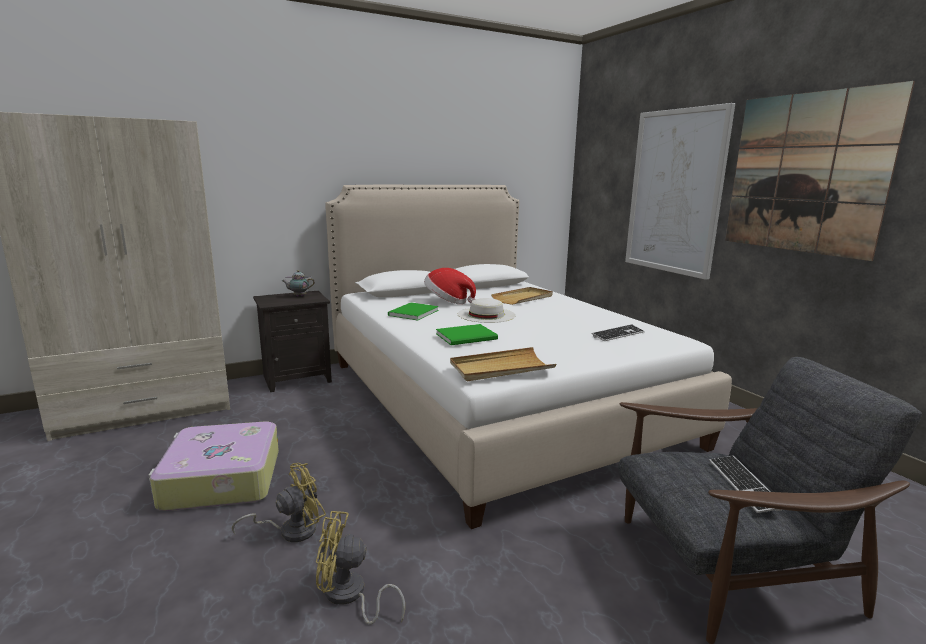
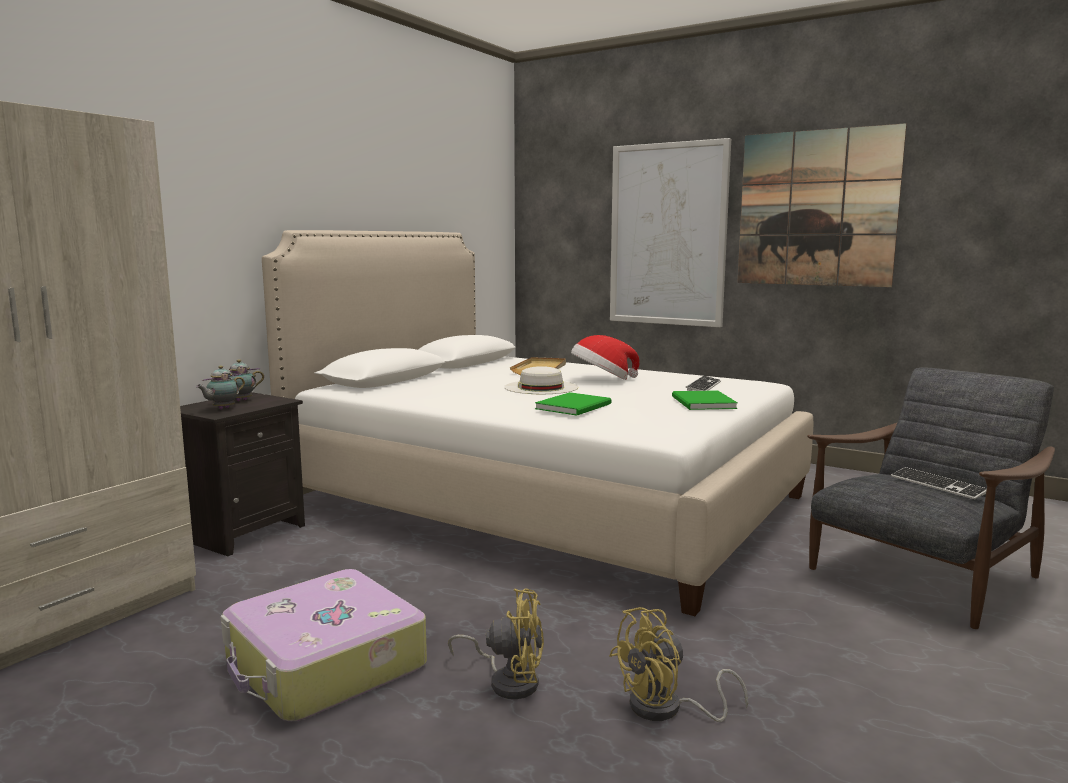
camera: 30 degrees left, 5 degrees down
yellow fan [232,463,326,542] -> yellow fan turned 75 degrees clockwise [448,588,544,699]
green book [388,302,439,321] -> green book moved to [672,390,738,410]
hat [424,268,476,304] -> hat moved to [571,335,640,380]
beige tray [450,347,556,381] -> none
none -> teapot [196,365,245,409]

